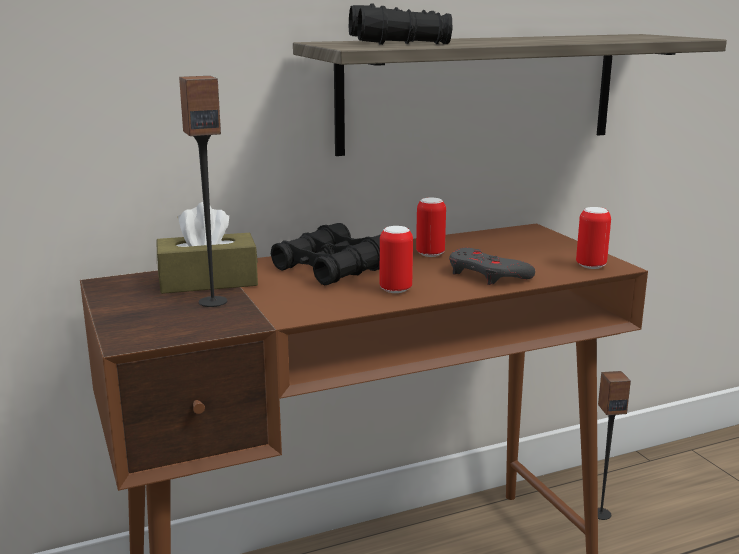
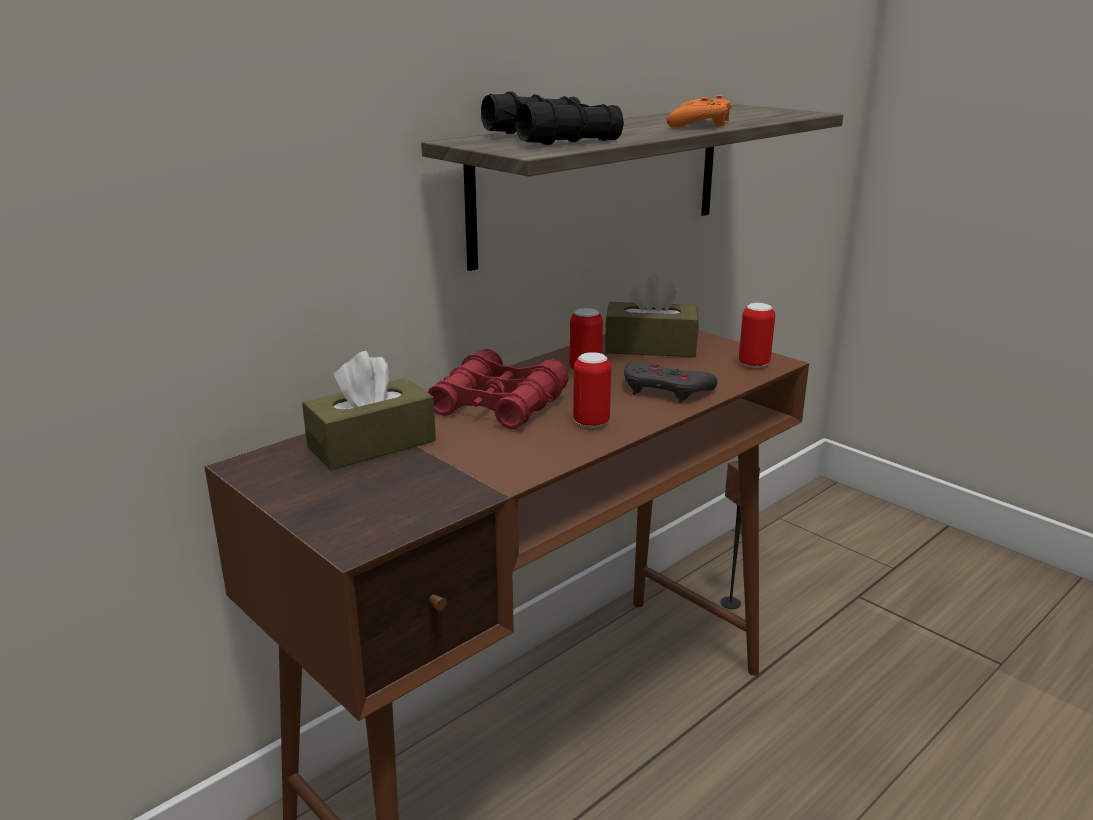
camera: 20 degrees left, 5 degrees up
speaker [179,76,227,307] -> none
black binoculars [271,223,381,285] -> red binoculars [428,349,569,429]
none -> brown tissue box [605,274,699,357]
none -> orange game controller [667,95,732,128]

